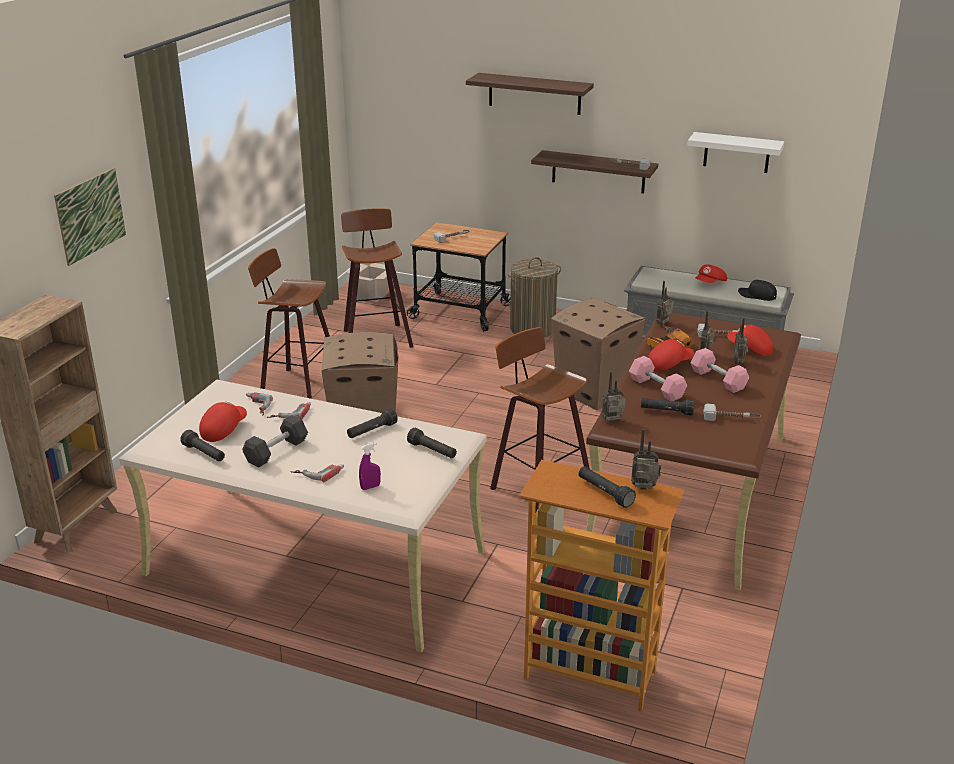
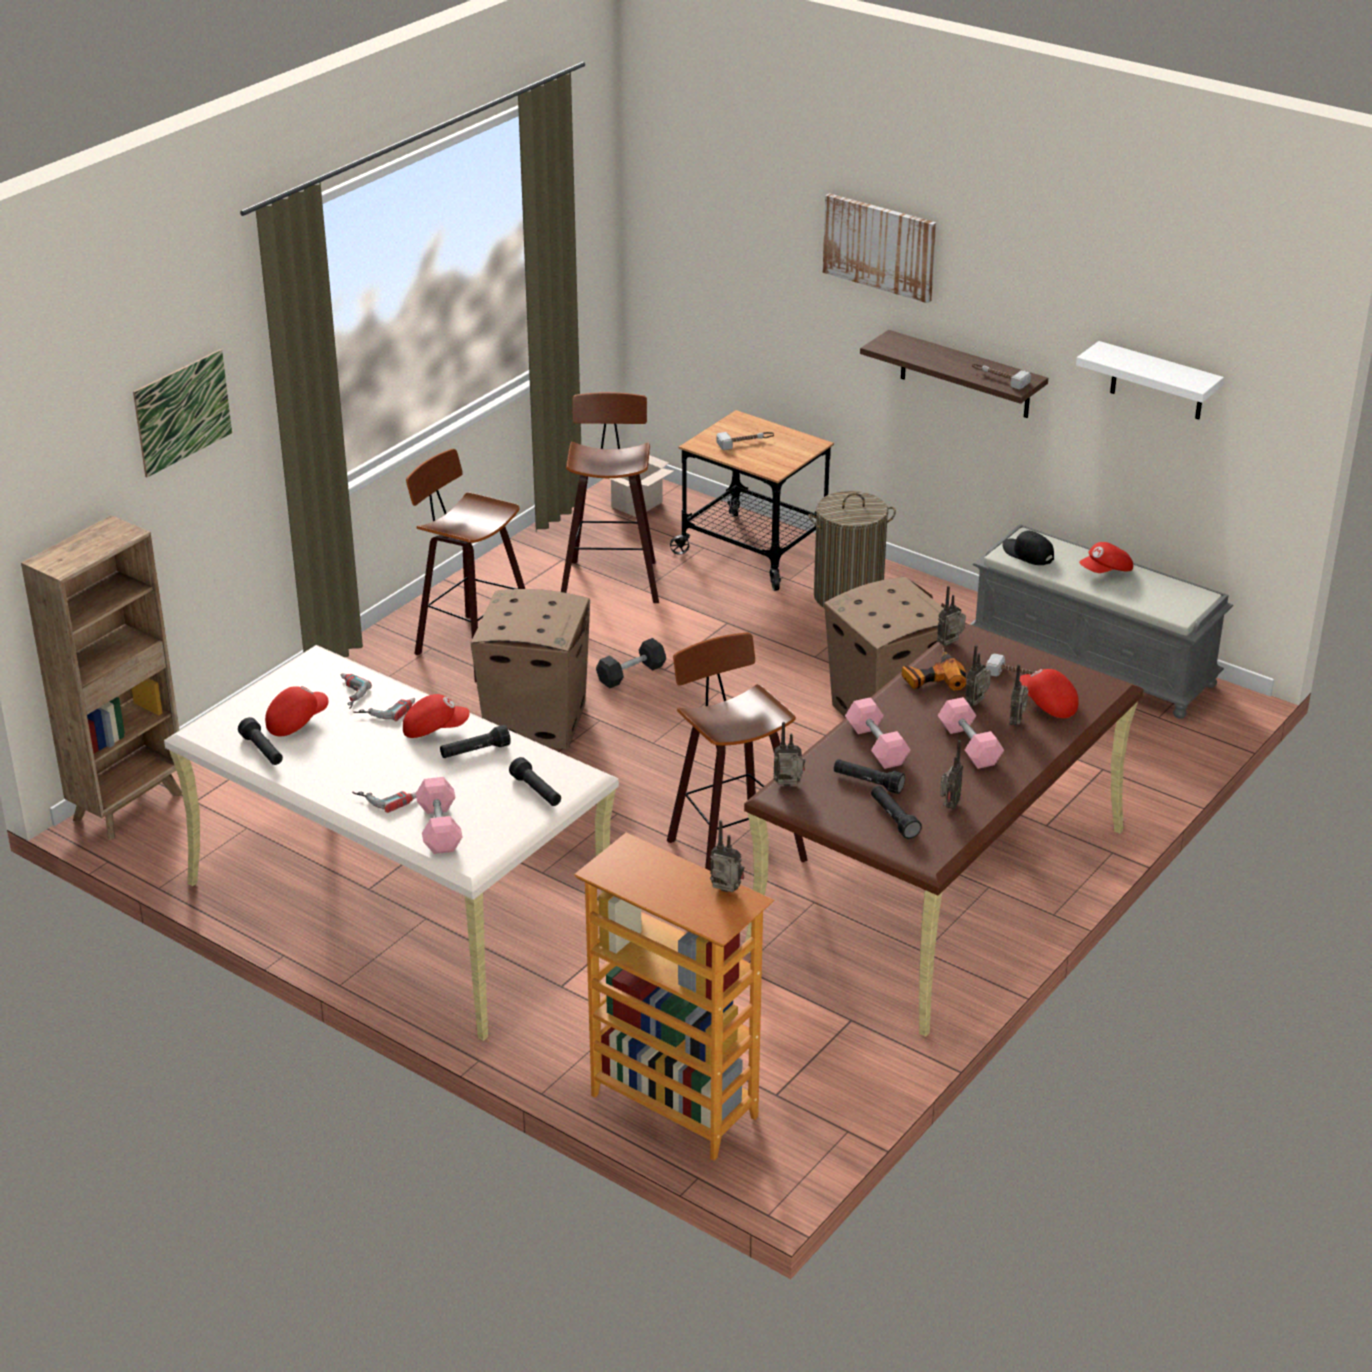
camera: 15 degrees right, 5 degrees up
grey dumbbell [242,415,308,467] -> grey dumbbell moved to [596,638,666,688]
purple spray bottle [359,443,381,490] -> pink dumbbell [416,777,462,854]
shelf [466,73,594,115] -> picture [823,193,936,303]
black flashlight [579,466,636,508] -> black flashlight moved to [871,786,922,839]
red cap [648,339,694,371] -> red cap moved to [403,694,470,738]
hammer [703,404,761,421] -> radio [940,740,963,809]
black cap [738,280,777,301] -> black cap moved to [1002,531,1054,565]

